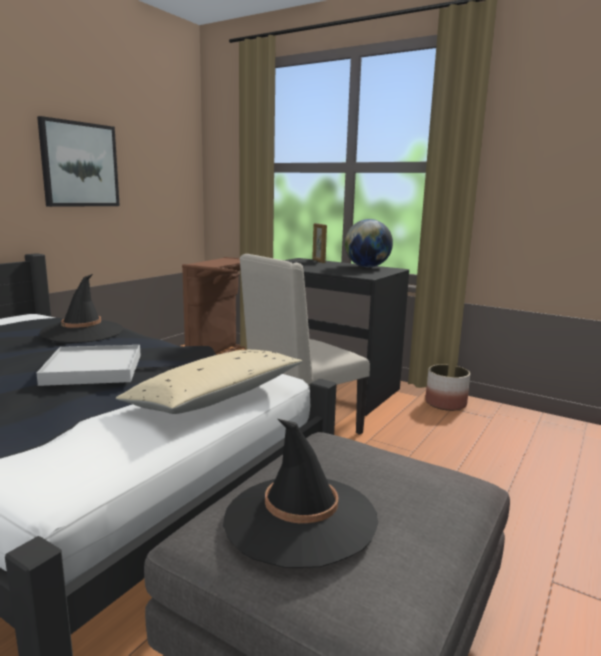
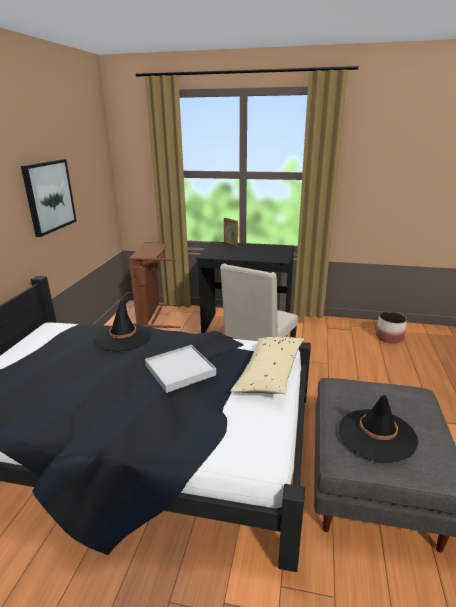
camera: 20 degrees left, 10 degrees up
globe [345,219,393,267] -> none
planter [425,364,470,411] -> planter moved to [376,312,407,343]

